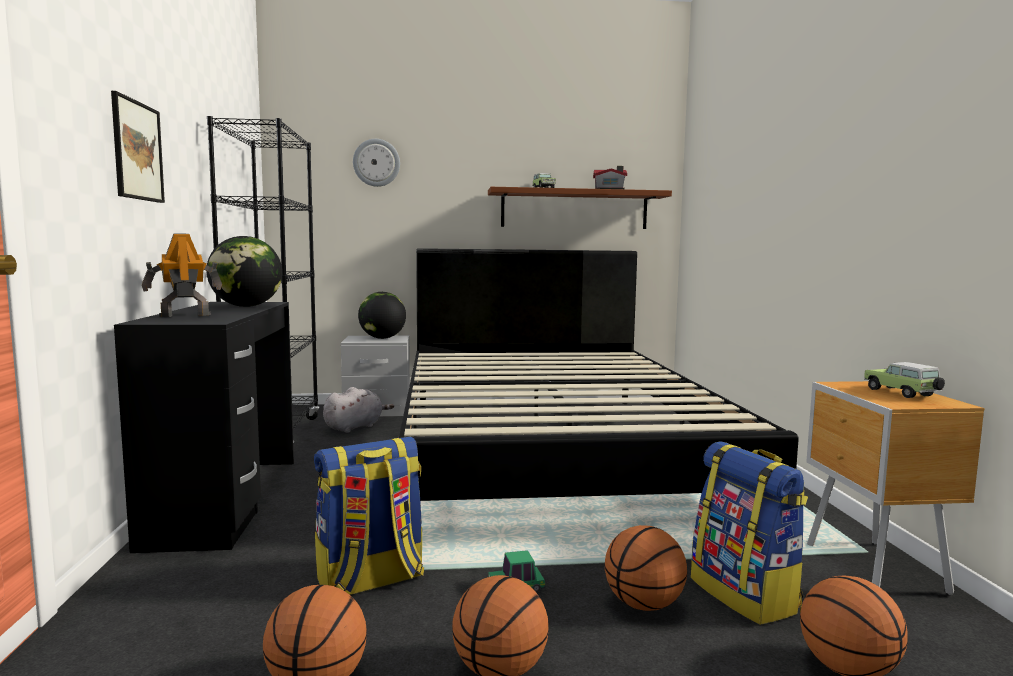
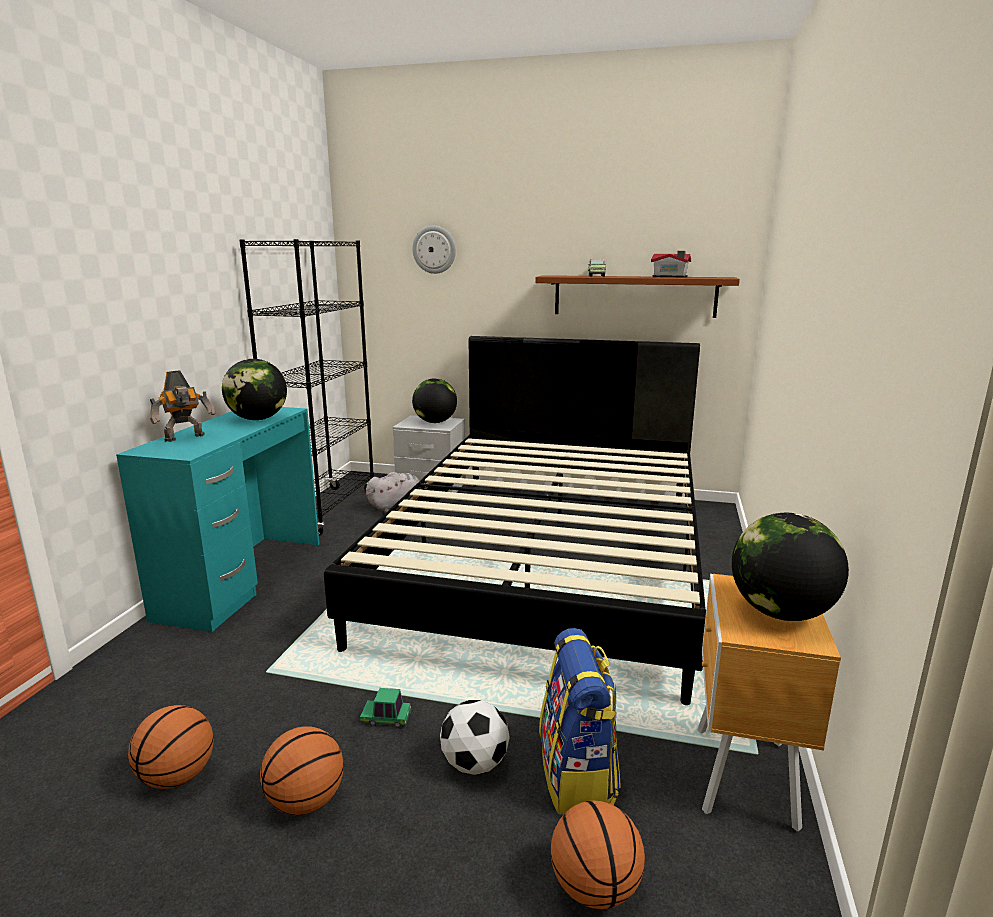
camera: 20 degrees right, 10 degrees up
picture [111,91,165,203] -> none
black desk [114,302,294,553] -> turquoise desk [116,407,319,632]
toy robot [142,233,222,317] -> toy robot turned 150 degrees clockwise [150,370,215,442]
backpack [314,436,424,595] -> none
basketball [605,525,687,611] -> football [440,700,510,775]
toy car [864,362,945,398] -> globe [732,513,849,621]

